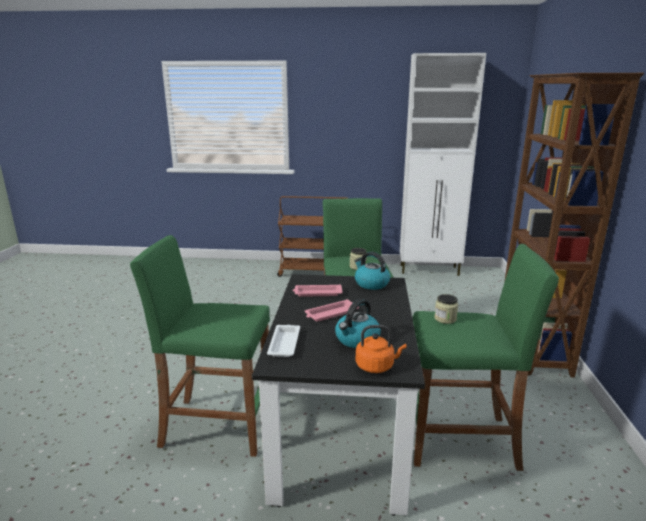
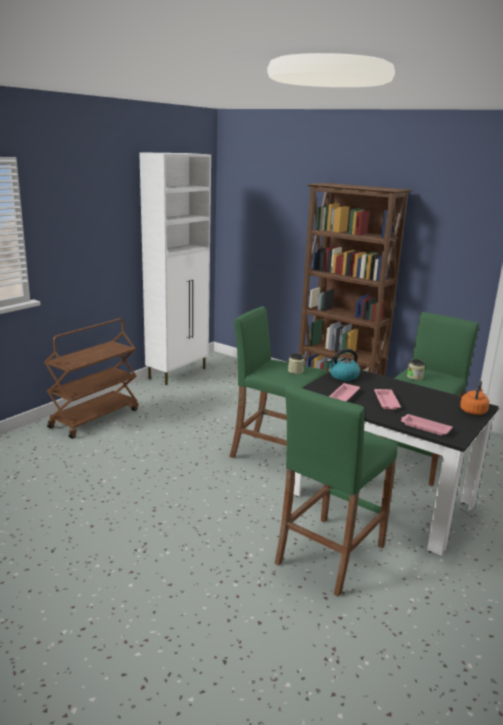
camera: 60 degrees left, 0 degrees up
white tray [267,325,300,357] -> pink tray [401,414,453,436]
kettle [335,299,381,348] -> none

